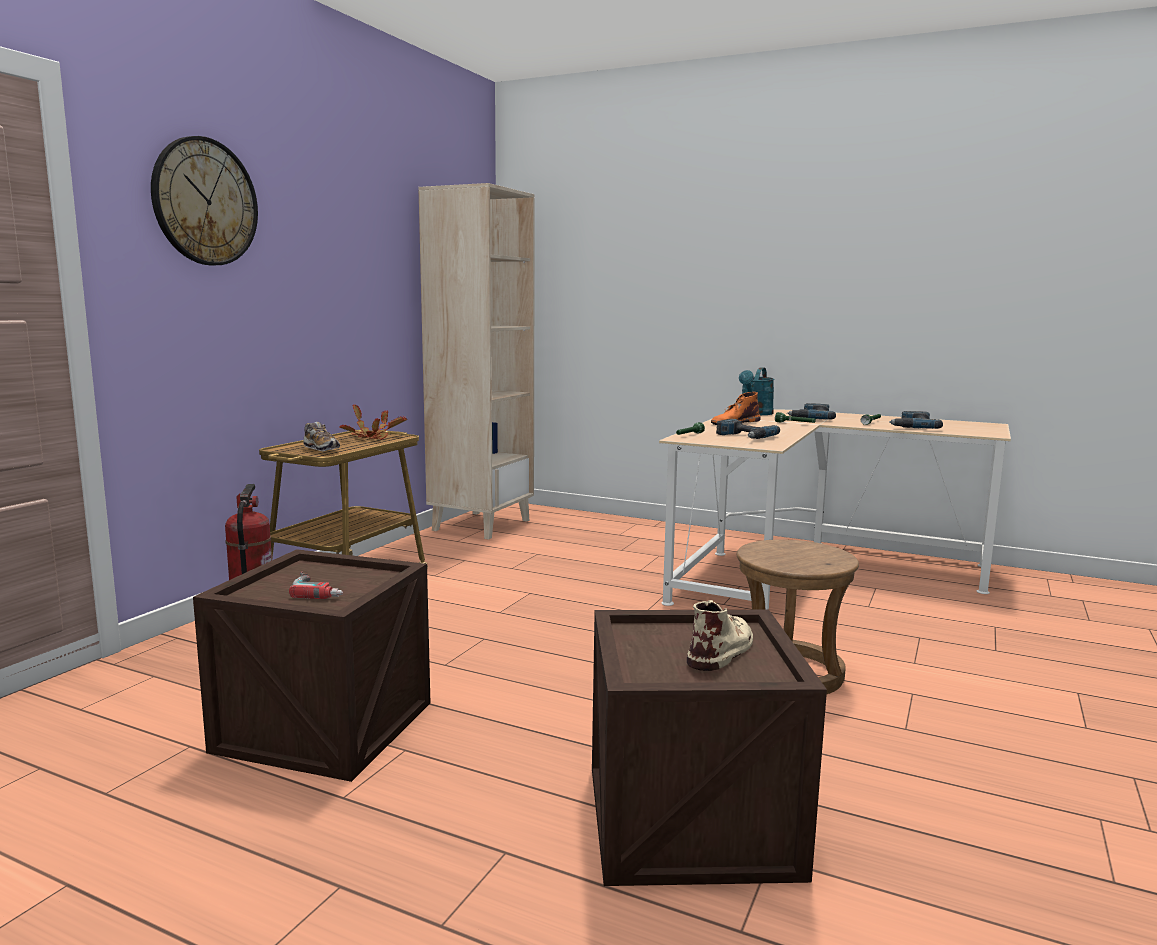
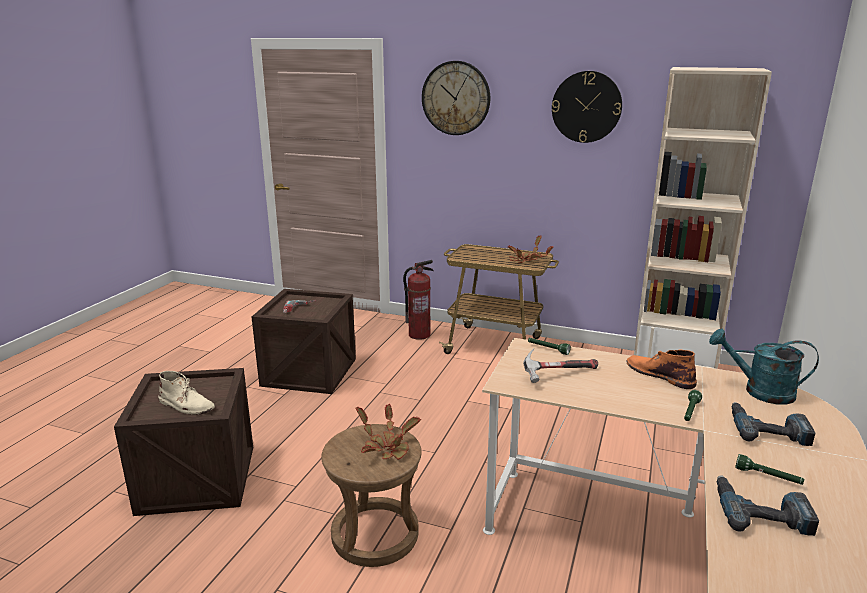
camera: 85 degrees right, 10 degrees up
shoe [303,422,340,451] -> none
power drill [716,419,780,439] -> hammer [523,348,598,383]
none -> potted plant [356,404,421,460]
none -> wall clock [552,71,622,143]

